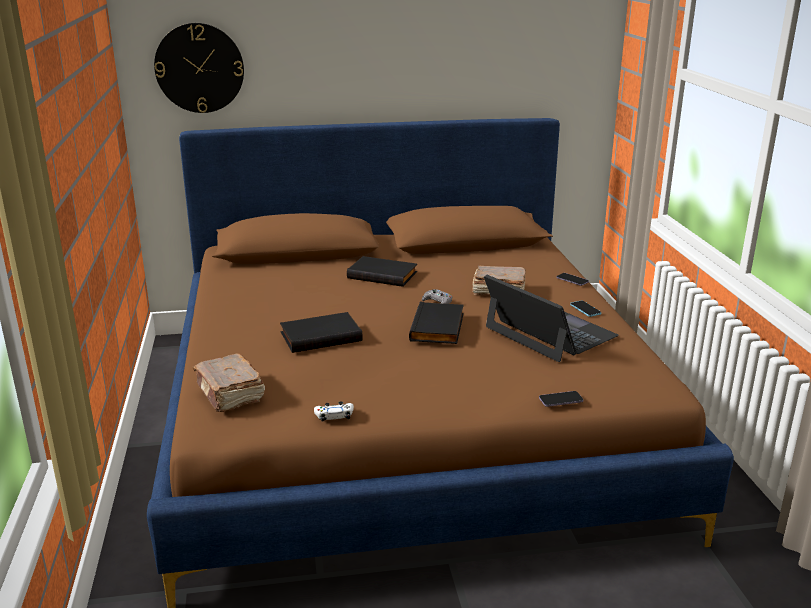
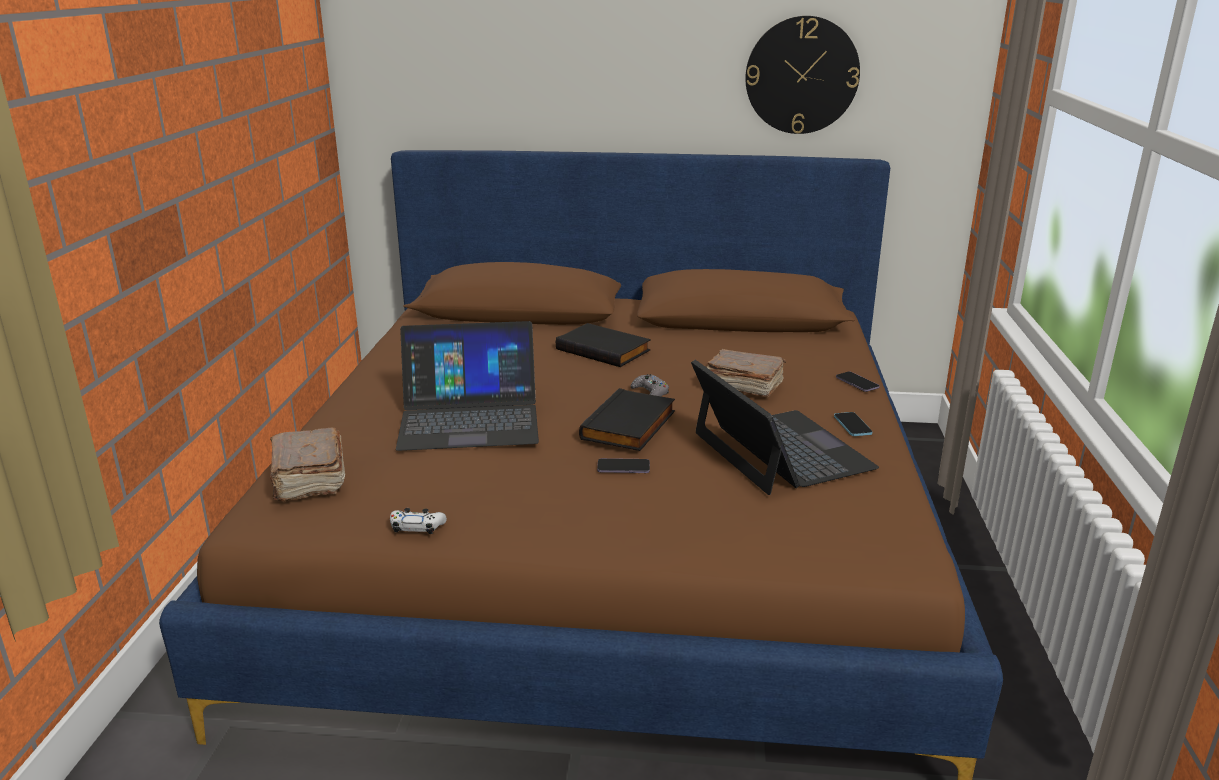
camera: 15 degrees right, 0 degrees up
wall clock [154,23,244,113] -> wall clock moved to [745,16,860,134]
black book [280,312,363,353] -> laptop [396,321,539,451]
phone [539,391,584,407] -> phone moved to [597,458,650,473]

